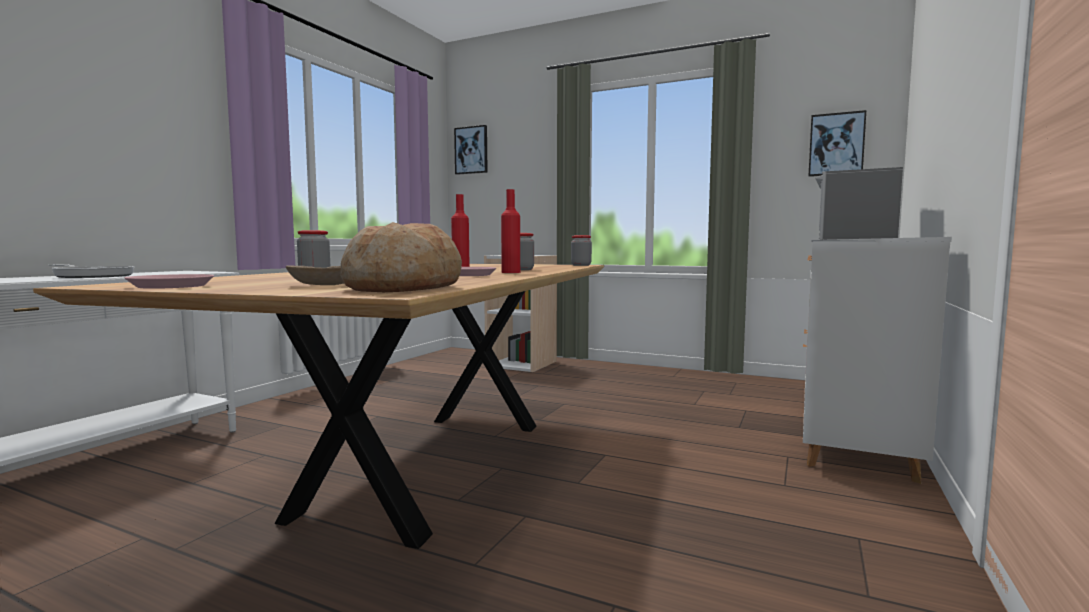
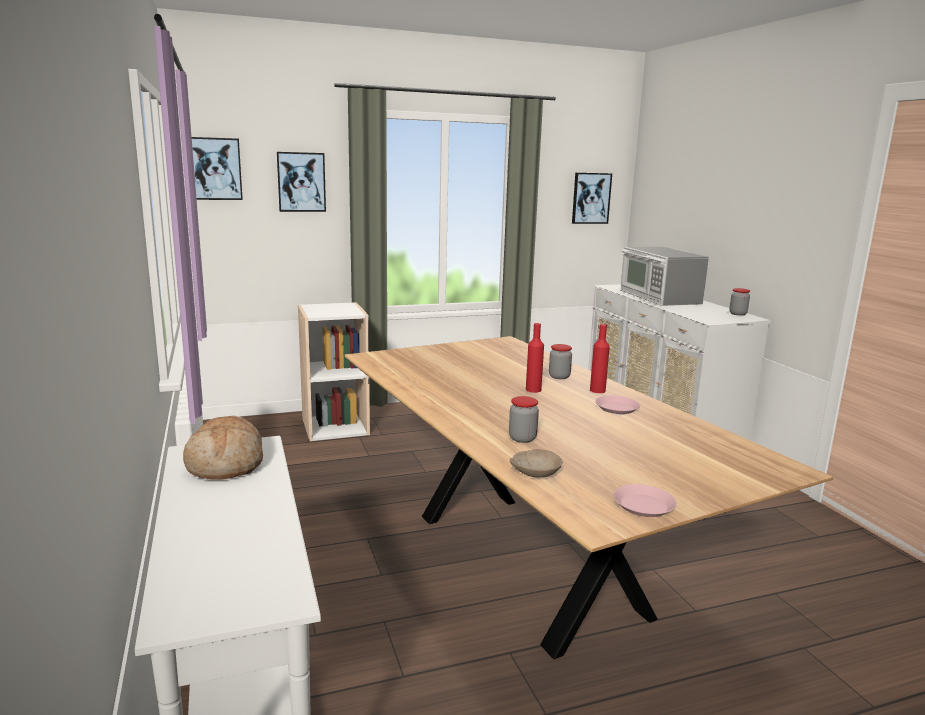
camera: 45 degrees left, 10 degrees up
frying pan [48,264,134,278] -> none
beige bowl [286,265,344,285] -> beige bowl moved to [510,449,563,478]
bread [340,222,462,292] -> bread moved to [183,416,263,479]
jar [571,235,592,266] -> jar moved to [729,288,750,316]
none -> picture [277,152,326,212]

